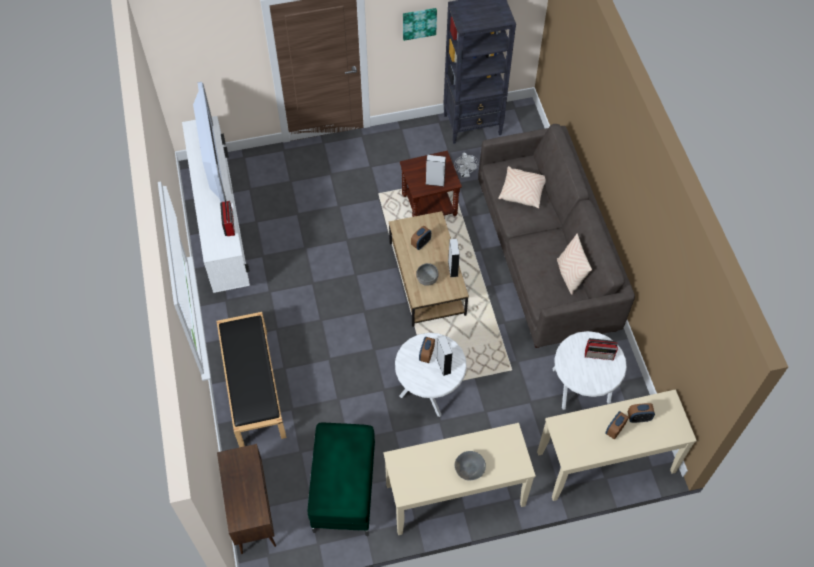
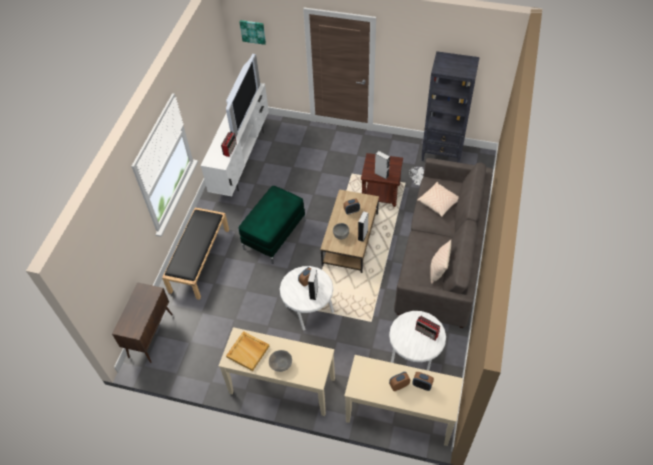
camera: 30 degrees right, 5 degrees down
green ottoman [308,423,375,536] -> green ottoman moved to [239,186,305,264]
picture [403,8,437,41] -> picture moved to [240,20,266,45]
none -> beige tray [226,331,269,371]

